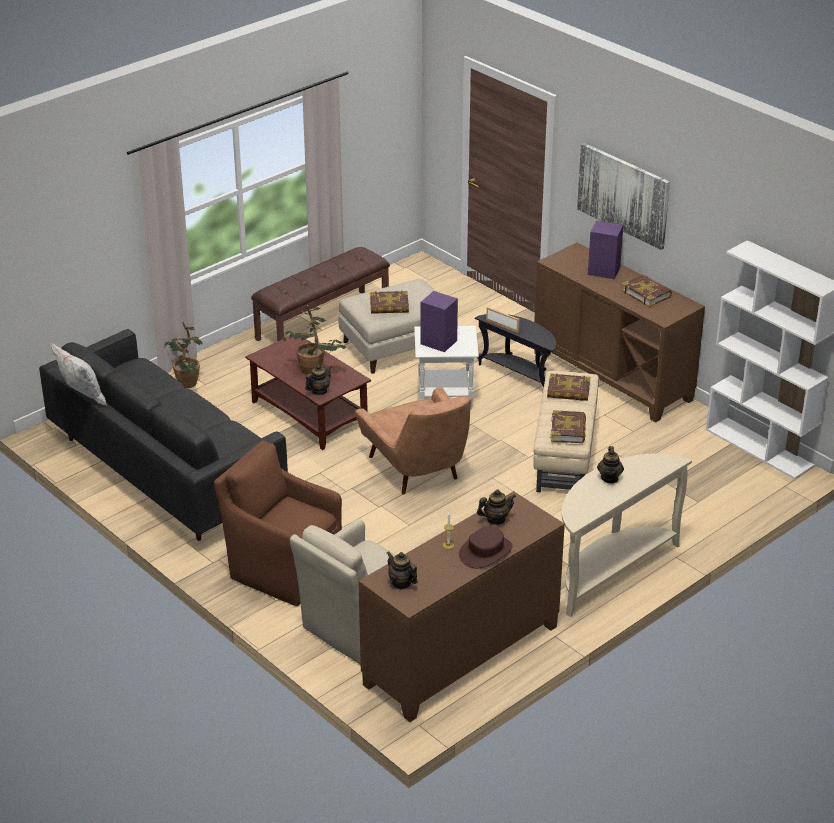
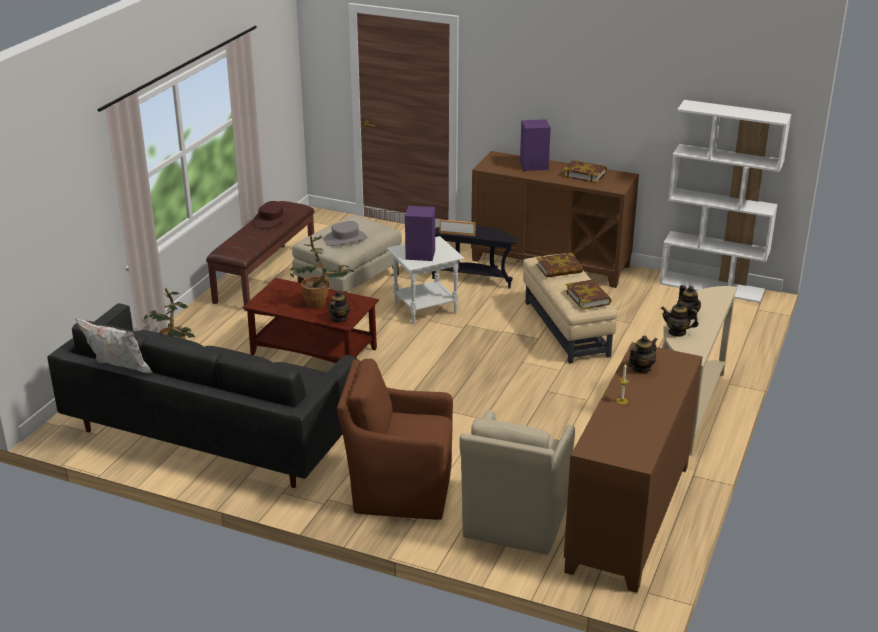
camera: 25 degrees left, 5 degrees down
brown armchair [355,387,471,494] -> none
book [370,291,409,314] -> grey hat [324,221,367,246]
teapot [387,552,418,589] -> teapot moved to [661,301,699,337]
brown hat [459,526,513,568] -> brown hat moved to [253,201,289,229]
picture [577,143,670,250] -> none

